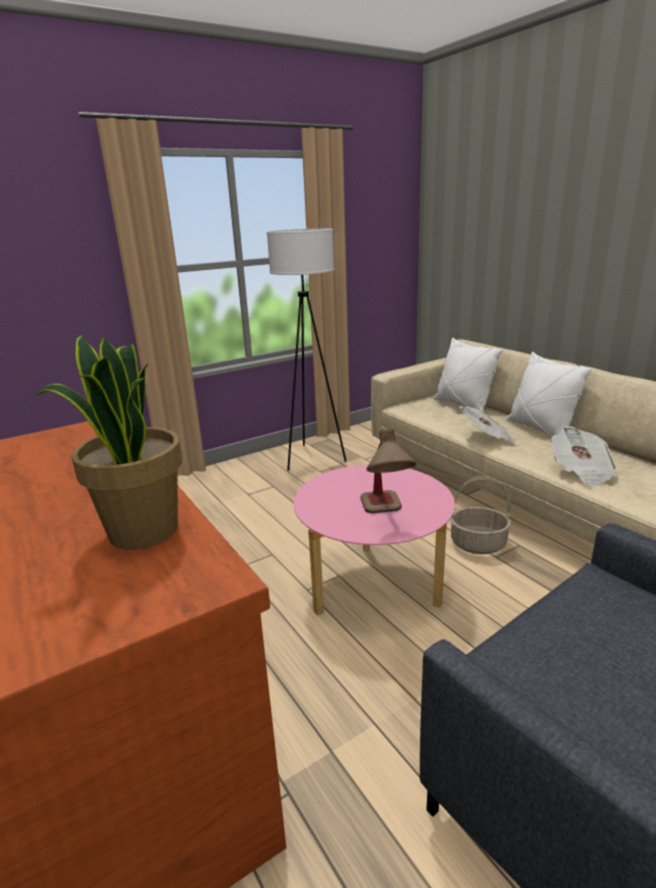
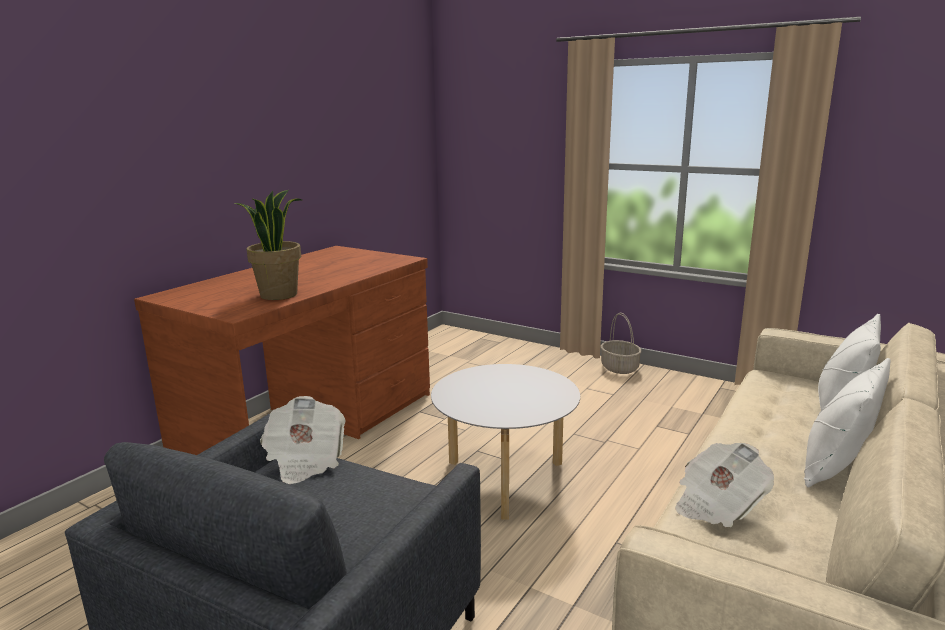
camera: 65 degrees right, 5 degrees down
white floor lamp [267,228,347,471] -> none
pink coffee table [294,465,455,616] -> grey coffee table [431,364,580,520]
table lamp [360,429,416,513] -> none
basket [450,476,511,554] -> basket moved to [601,313,642,374]
newspaper [459,406,516,443] -> newspaper moved to [260,396,346,484]

